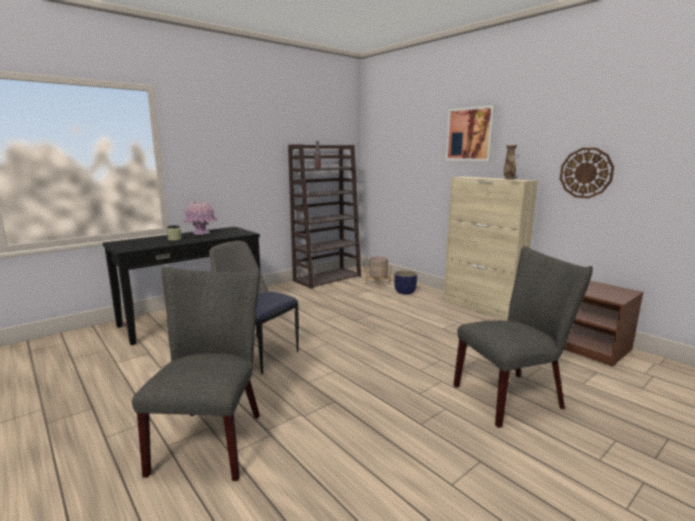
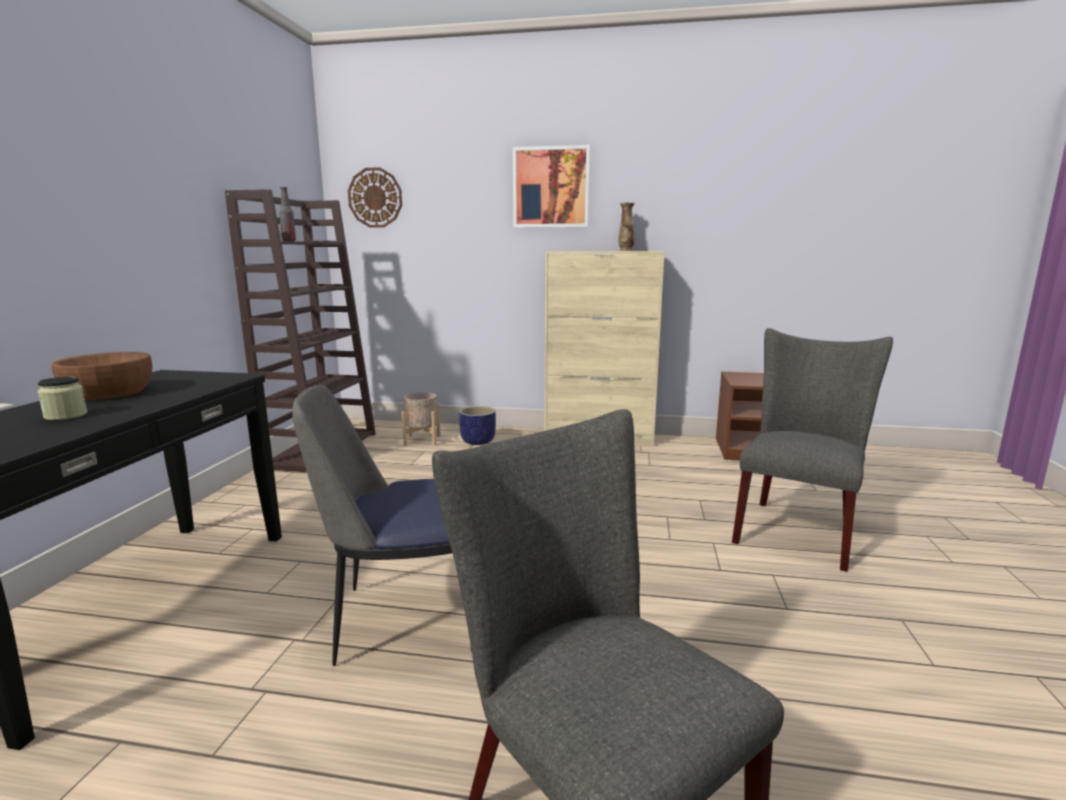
camera: 40 degrees left, 0 degrees up
pink vase [183,201,217,235] -> brown bowl [52,352,152,400]
wall clock [560,148,614,198] -> wall clock moved to [348,167,402,228]

